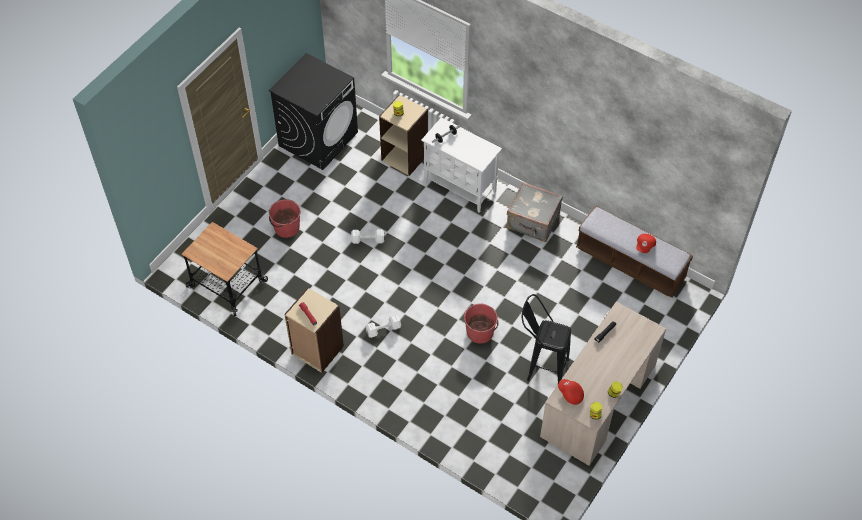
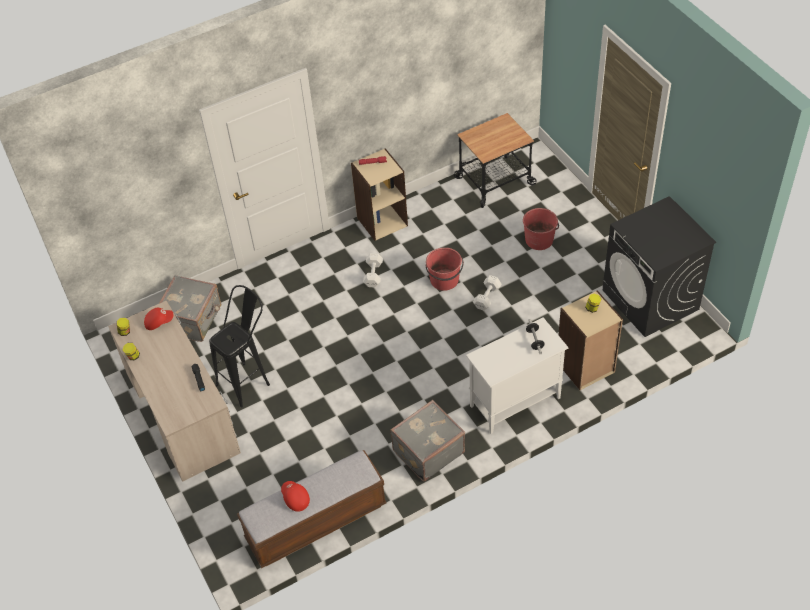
camera: 120 degrees right, 5 degrees down
red bucket [464,304,499,344] -> red bucket moved to [425,247,464,291]
none -> grey suitcase [159,275,221,342]

